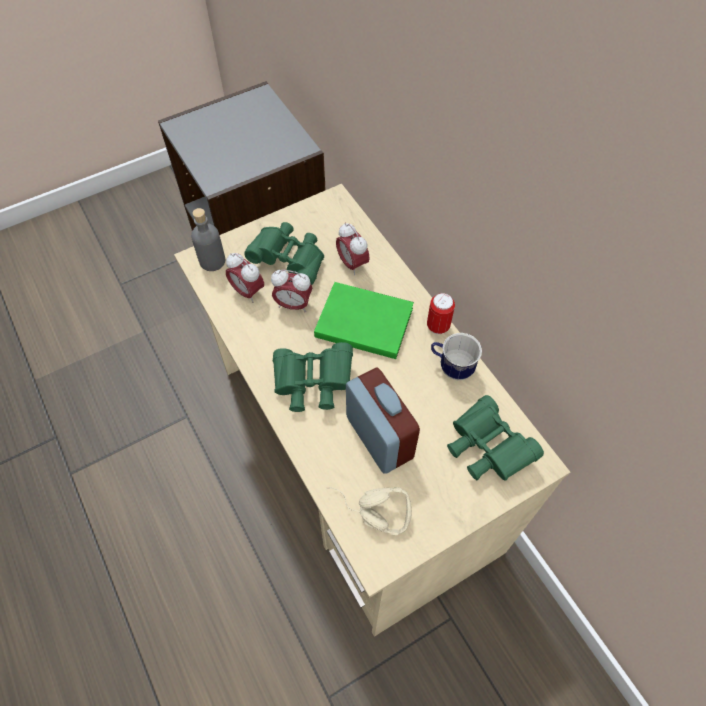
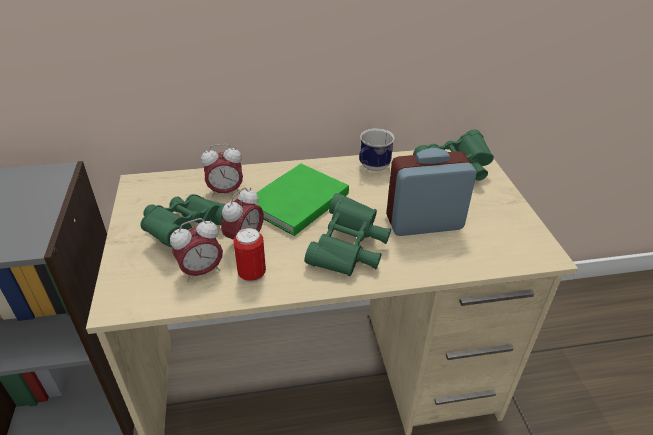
camera: 70 degrees left, 20 degrees down
grey bottle [191,208,225,271] -> none
beige headphones [326,487,412,535] -> none
can [427,293,455,334] -> can moved to [233,228,266,283]

